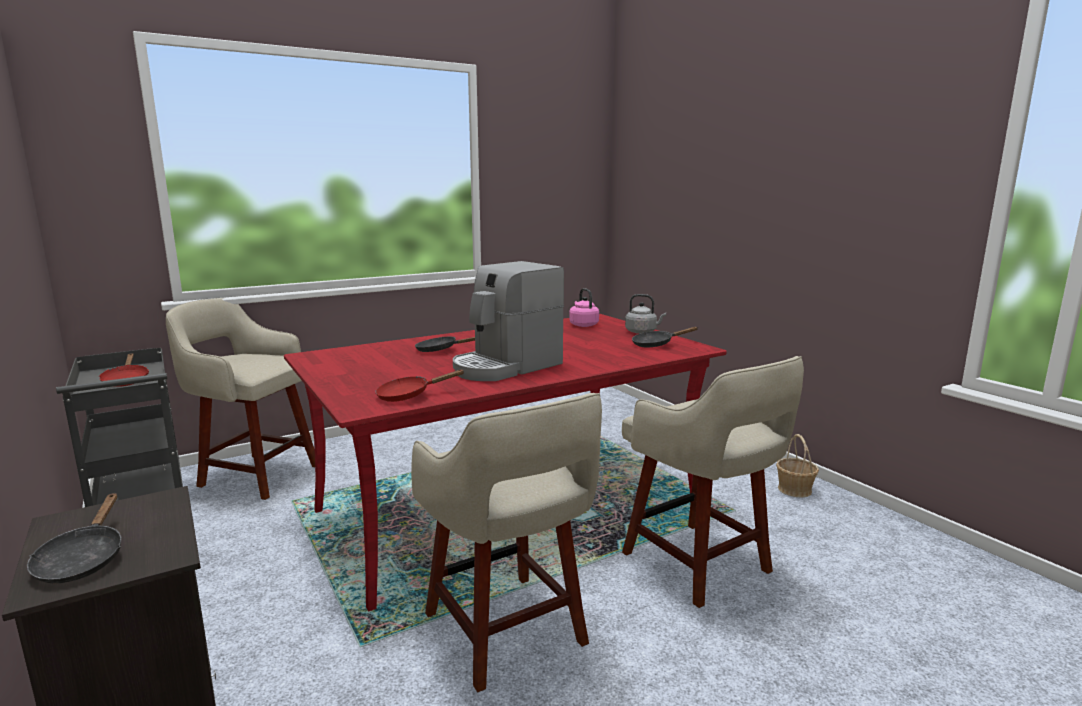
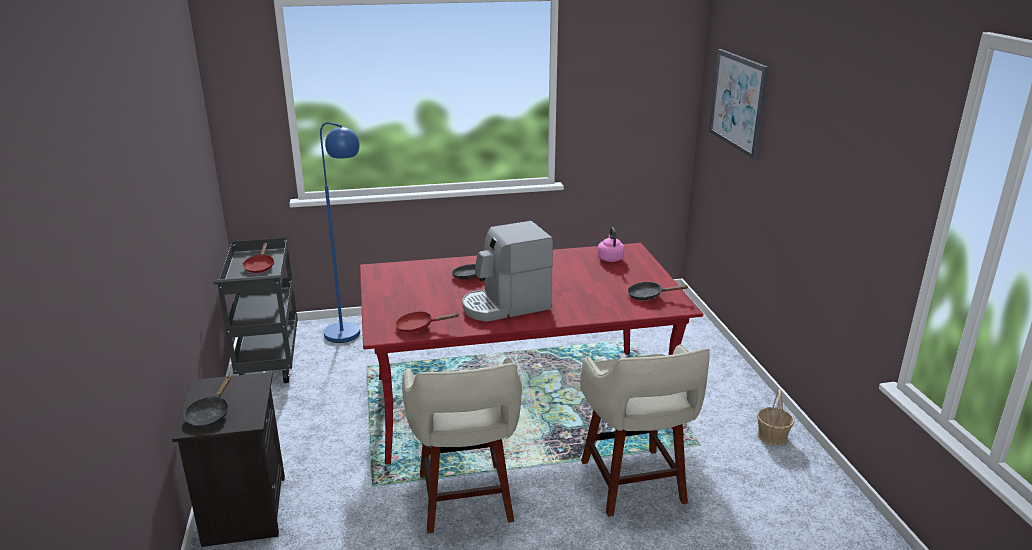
camera: 20 degrees right, 10 degrees up
beige stool [166,298,315,500] -> blue floor lamp [320,122,360,343]
grey kettle [625,294,666,334] -> none
none -> picture [709,49,769,160]

